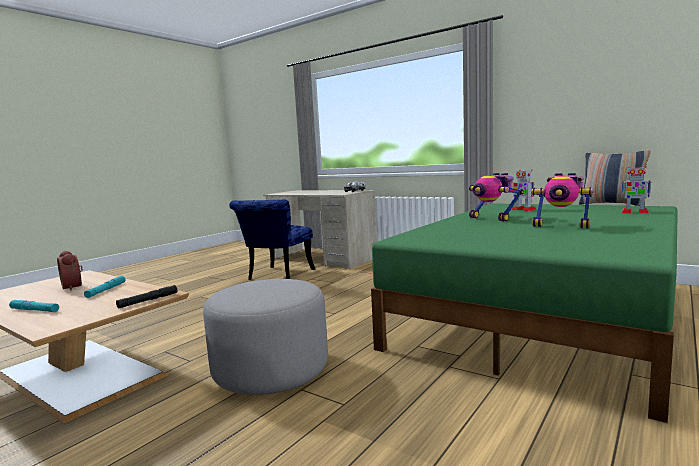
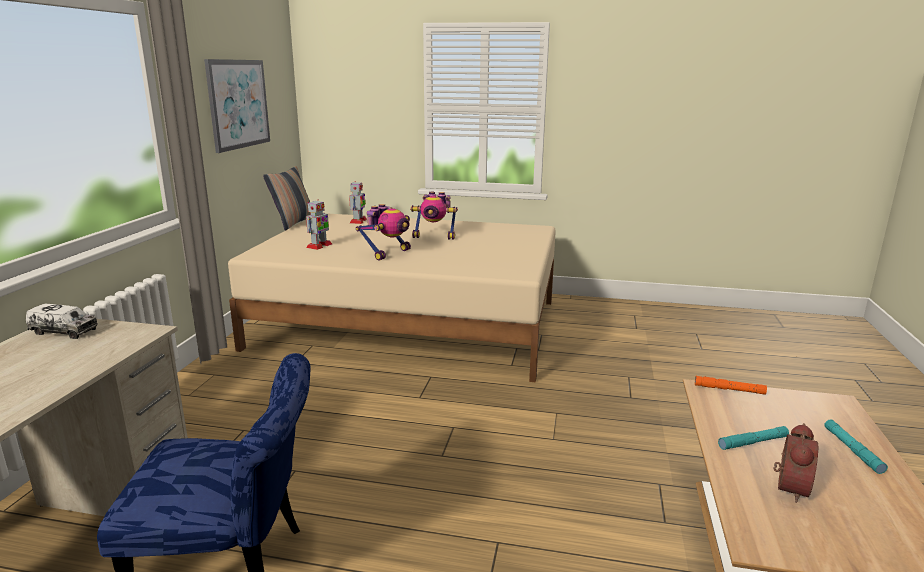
camera: 115 degrees left, 10 degrees up
black flashlight [116,285,177,309] -> orange flashlight [695,376,767,395]
grey ottoman [203,279,328,395] -> none
green bed [371,203,678,423] -> beige bed [228,213,556,382]
toy robot [531,173,593,229] -> toy robot turned 90 degrees clockwise [410,192,458,240]
none -> picture [204,59,270,153]

